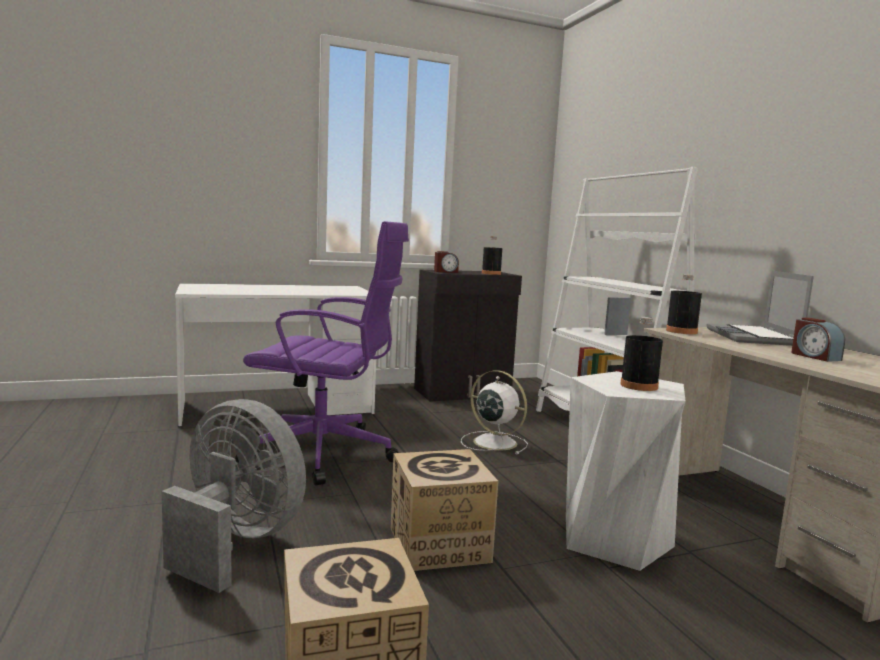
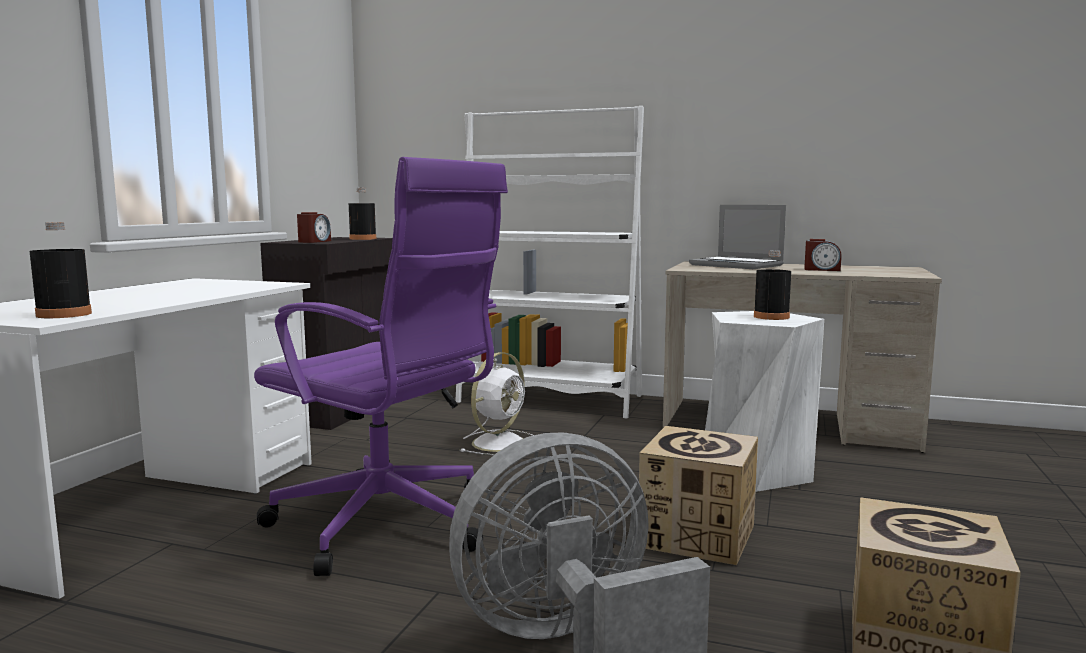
camera: 50 degrees left, 0 degrees up
purple office chair [235,221,409,486] -> purple office chair turned 75 degrees clockwise [254,157,508,576]
white fan [461,370,528,454] -> white fan turned 135 degrees clockwise [460,352,534,455]
black bottle [666,275,702,334] -> black bottle moved to [30,222,92,318]

